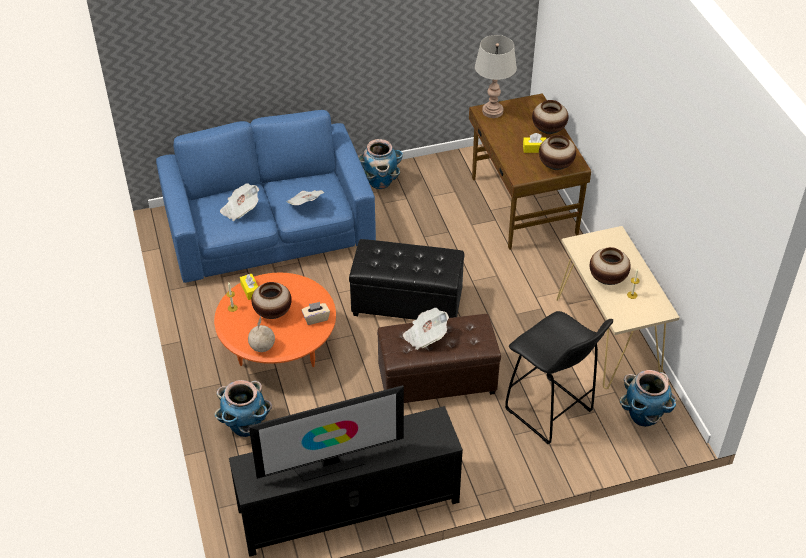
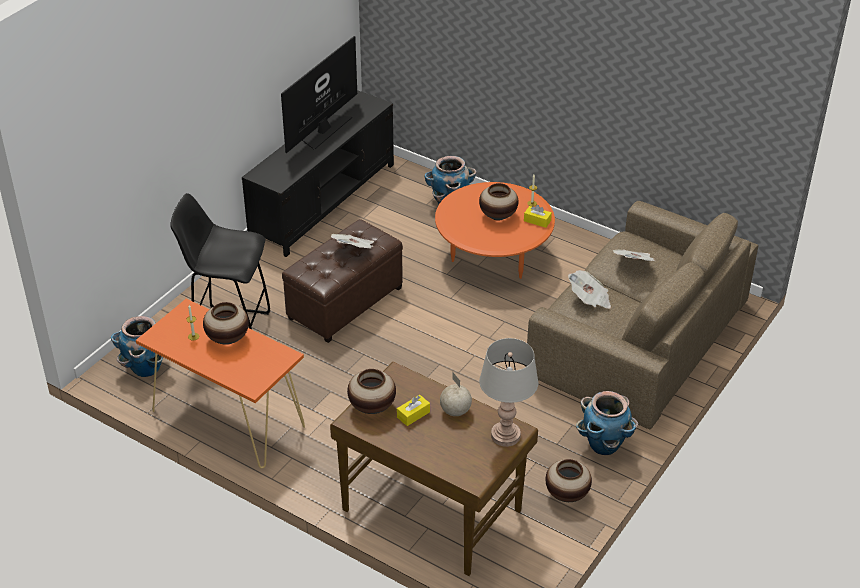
camera: 140 degrees right, 5 degrees down
blue sofa [156,110,376,283] -> brown sofa [525,201,759,430]
globe [248,316,275,352] -> globe moved to [440,373,472,416]
beige tissue box [301,302,330,325] -> none
black ottoman [349,239,464,320] -> none
vase [532,100,568,134] -> vase moved to [545,459,592,502]
beige console table [557,226,680,389] -> orange console table [136,299,305,468]

